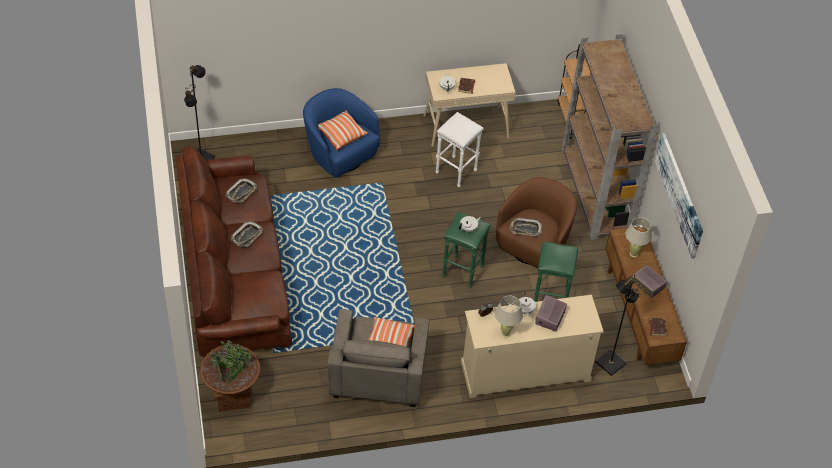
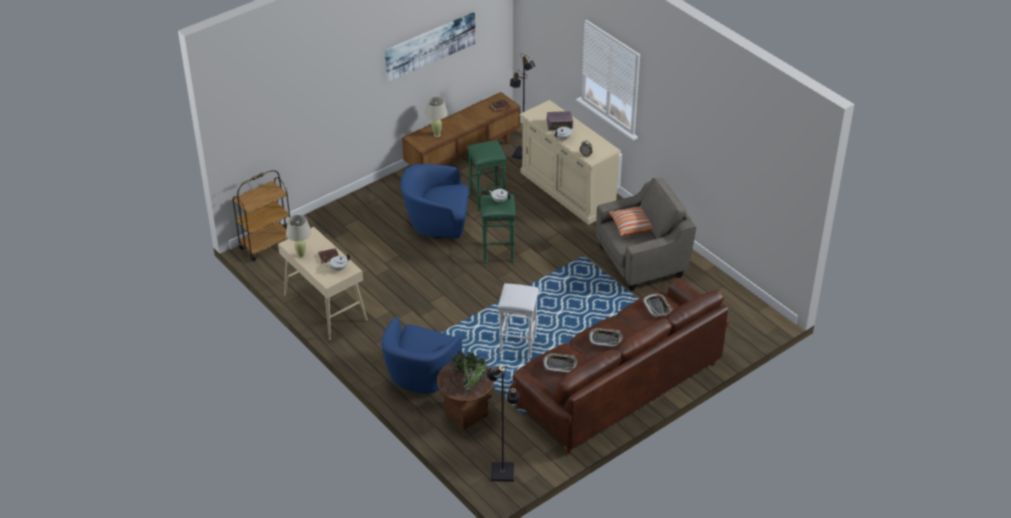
camera: 115 degrees left, 10 degrees down
brown planter [200,340,260,412] -> brown planter moved to [437,351,494,430]
pillow [318,110,368,150] -> none
white stool [436,112,484,187] -> white stool moved to [498,283,539,358]
beige table lamp [495,296,523,337] -> beige table lamp moved to [286,215,312,259]
brown armchair [496,177,577,268] -> blue armchair [400,164,469,239]
tray [510,218,542,237] -> tray moved to [642,293,673,317]
brown bookcase [562,34,658,240] -> none
radio [633,265,667,298] -> none

